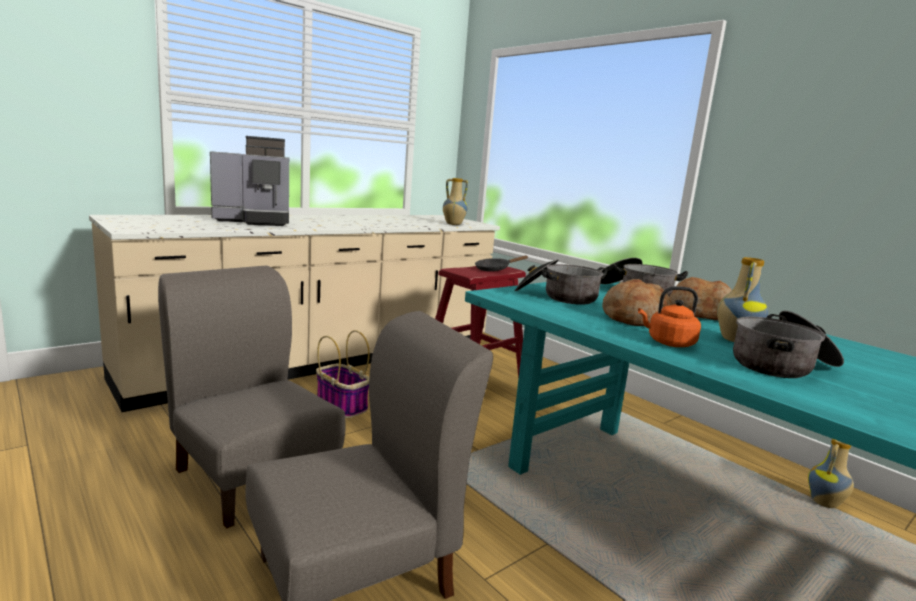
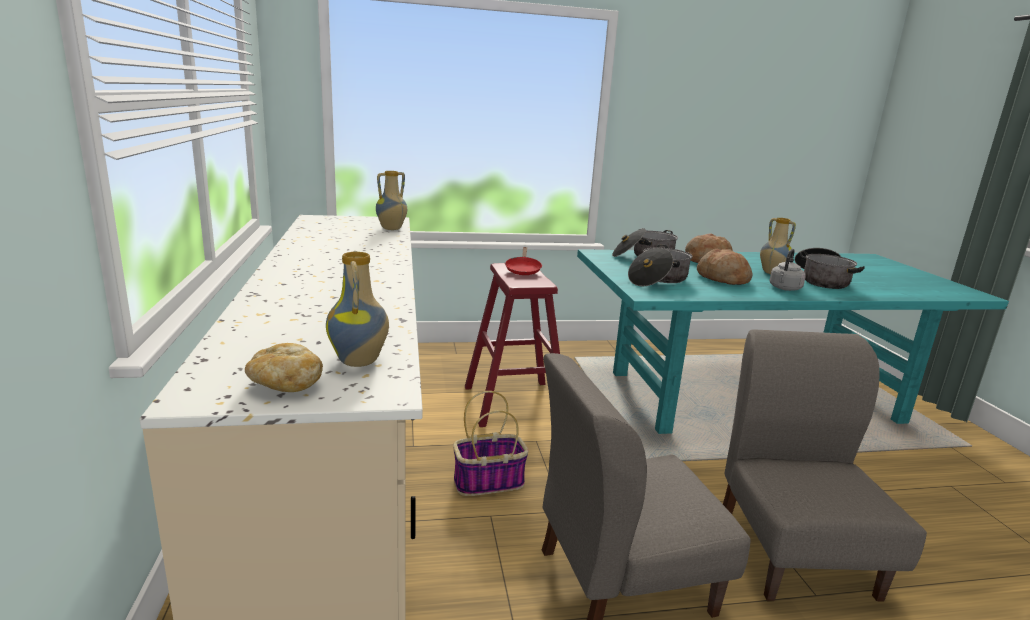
camera: 60 degrees left, 5 degrees up
coffee machine [210,136,289,226] -> none
black frying pan [475,256,528,271] -> red frying pan [505,247,543,275]
orange kettle [638,286,701,347] -> grey kettle [769,249,806,291]
vase [808,439,854,508] -> vase moved to [326,251,389,367]
none -> bread [245,343,323,392]

